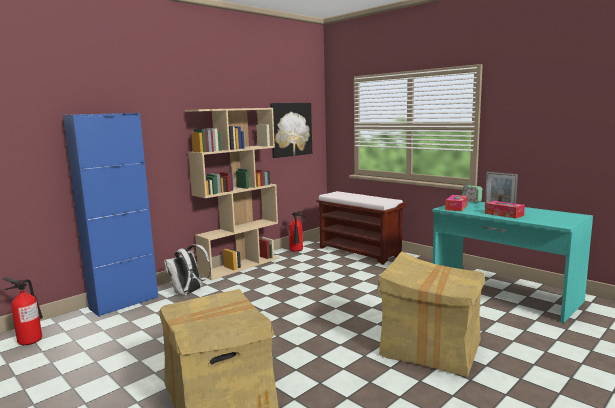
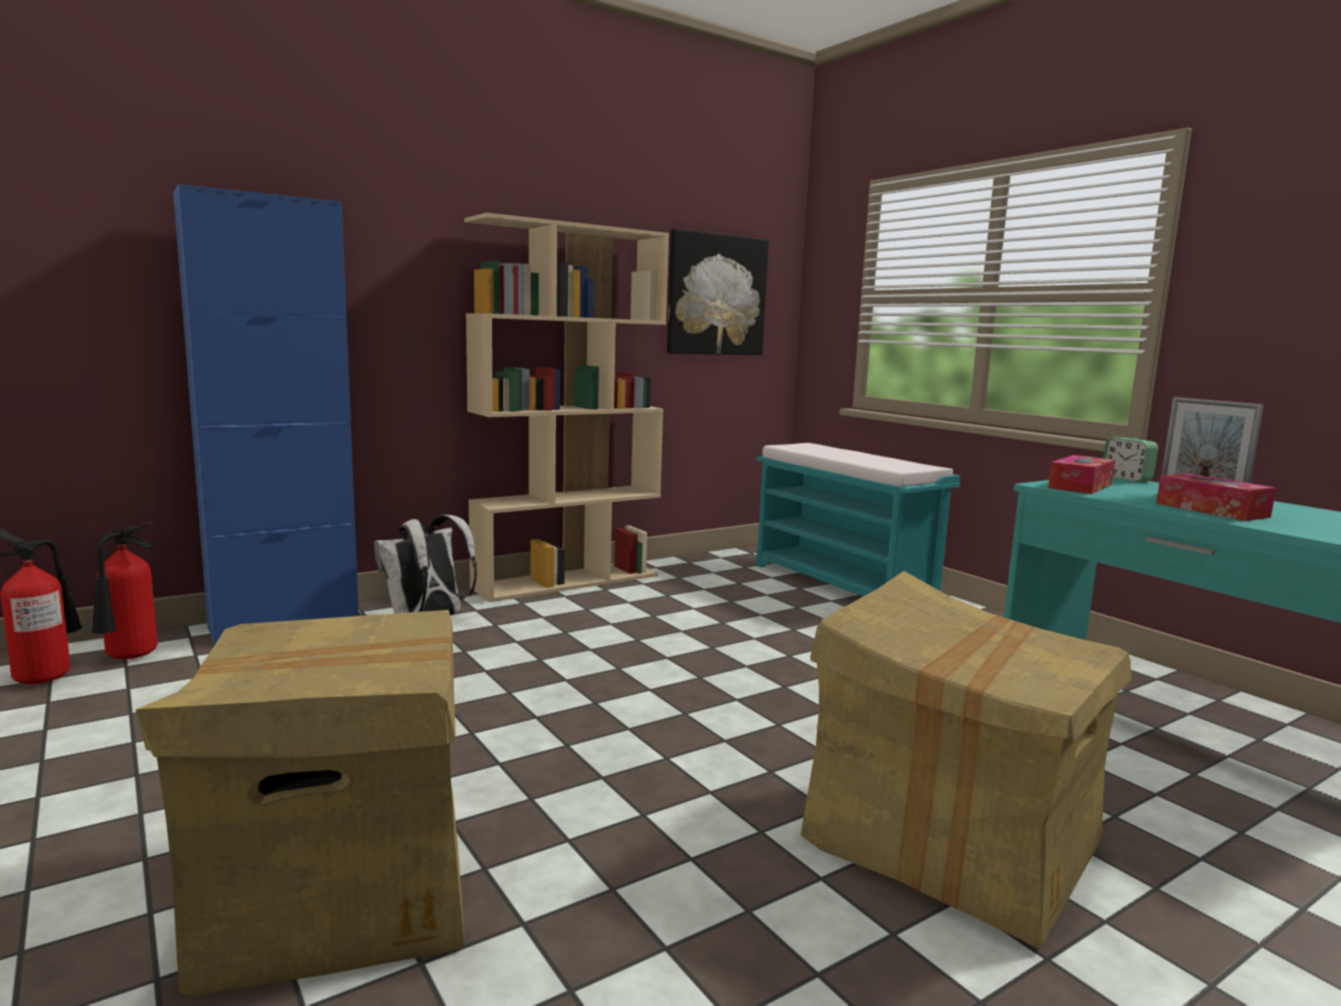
camera: 10 degrees right, 0 degrees up
fire extinguisher [289,209,307,252] -> fire extinguisher moved to [92,522,157,659]
brown bench [316,191,406,265] -> turquoise bench [756,443,960,596]

